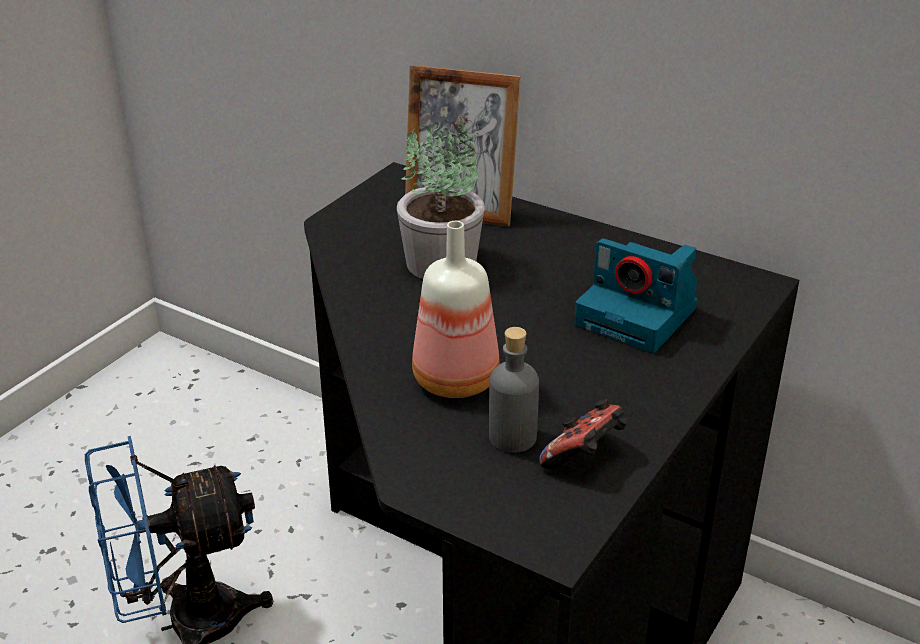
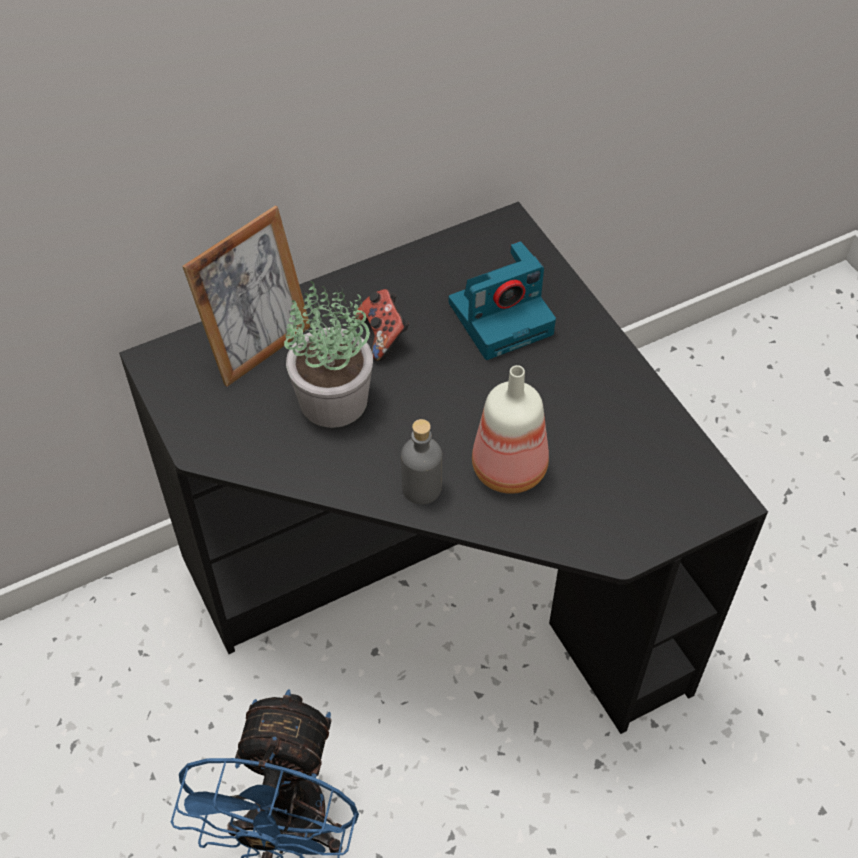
camera: 60 degrees left, 20 degrees up
grey bottle [489,327,539,453] -> grey bottle moved to [401,419,442,505]
game controller [539,399,627,470] -> game controller moved to [355,289,409,361]

